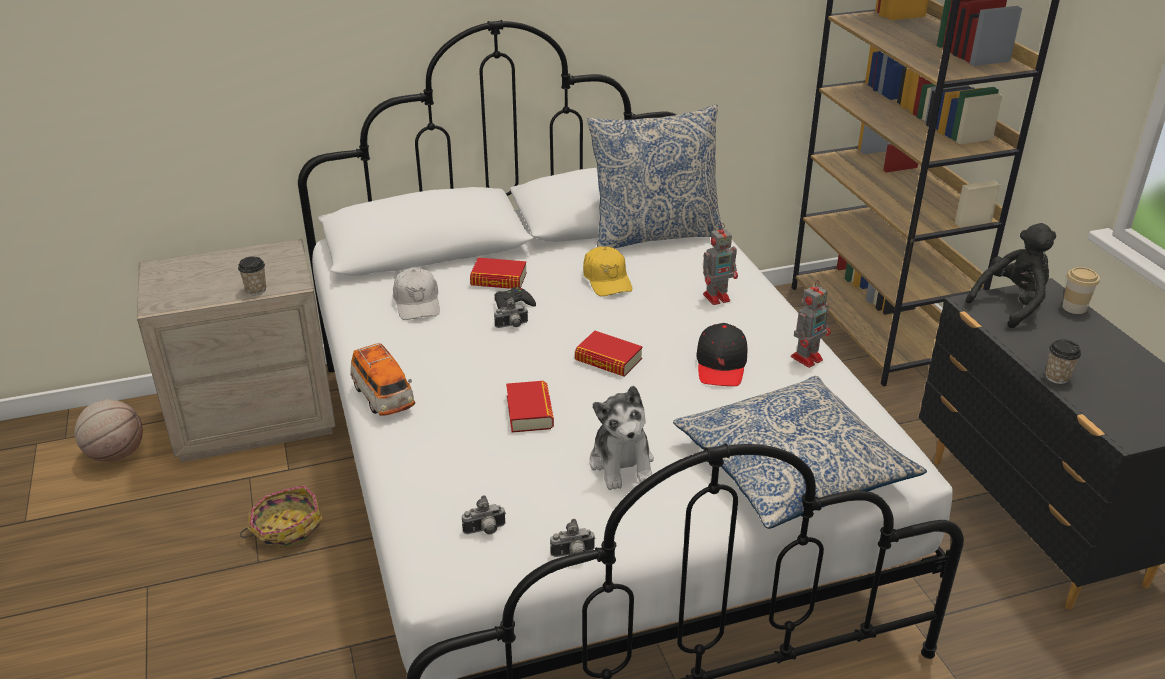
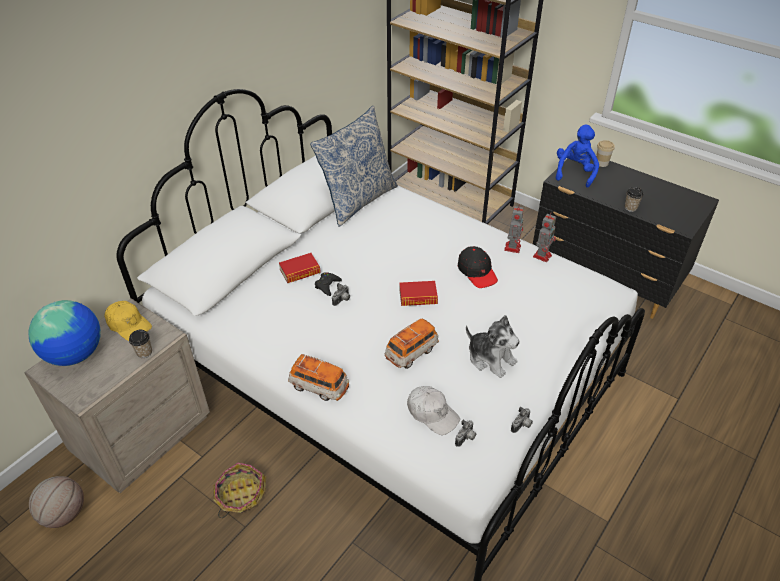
camera: 35 degrees left, 10 degrees up
white cap [393,268,440,320] -> white cap moved to [407,386,460,435]
book [506,381,554,433] -> toy car [385,318,439,369]
yellow cap [583,247,633,296] -> yellow cap moved to [104,301,152,341]
pillow [673,376,927,529] -> none
toy robot [703,223,738,305] -> toy robot moved to [533,212,556,262]
black plush toy [966,223,1056,328] -> blue plush toy [556,124,599,188]
none -> globe [28,300,101,366]

